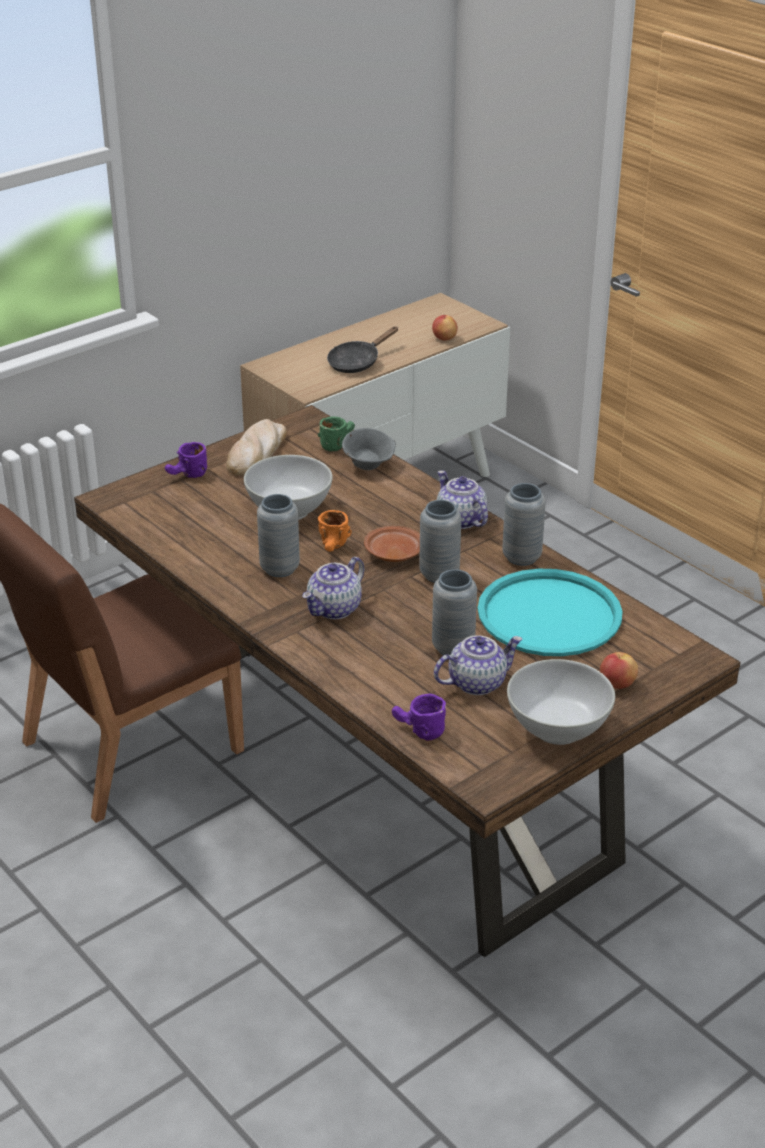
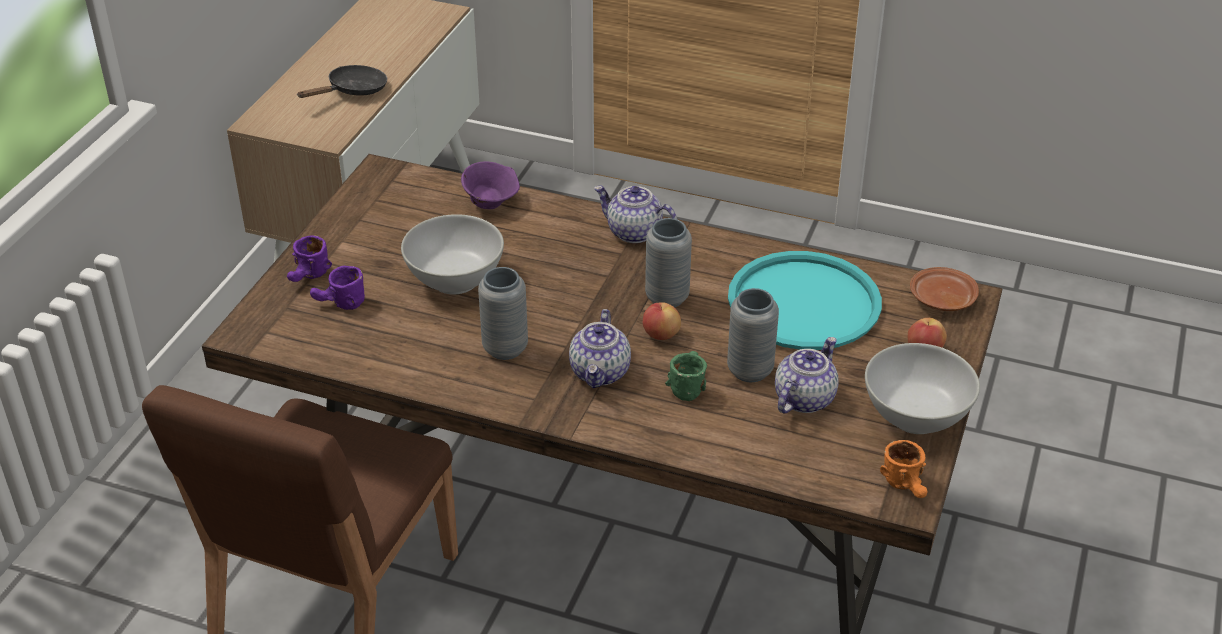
camera: 30 degrees left, 5 degrees up
bread [226,419,287,476] -> none
green mug [318,416,355,452] -> green mug moved to [665,351,707,401]
orange mug [318,510,352,552] -> orange mug moved to [880,440,927,498]
black frying pan [327,327,398,373] -> black frying pan turned 150 degrees counterclockwise [298,65,387,98]
grey bowl [342,428,396,470] -> purple bowl [461,162,520,209]
brown plate [364,526,420,562] -> brown plate moved to [910,267,979,311]
purple mug [392,694,446,740] -> purple mug moved to [310,266,365,310]
apple [432,314,458,340] -> apple moved to [643,302,681,340]
grey vase [502,483,546,566] -> none

